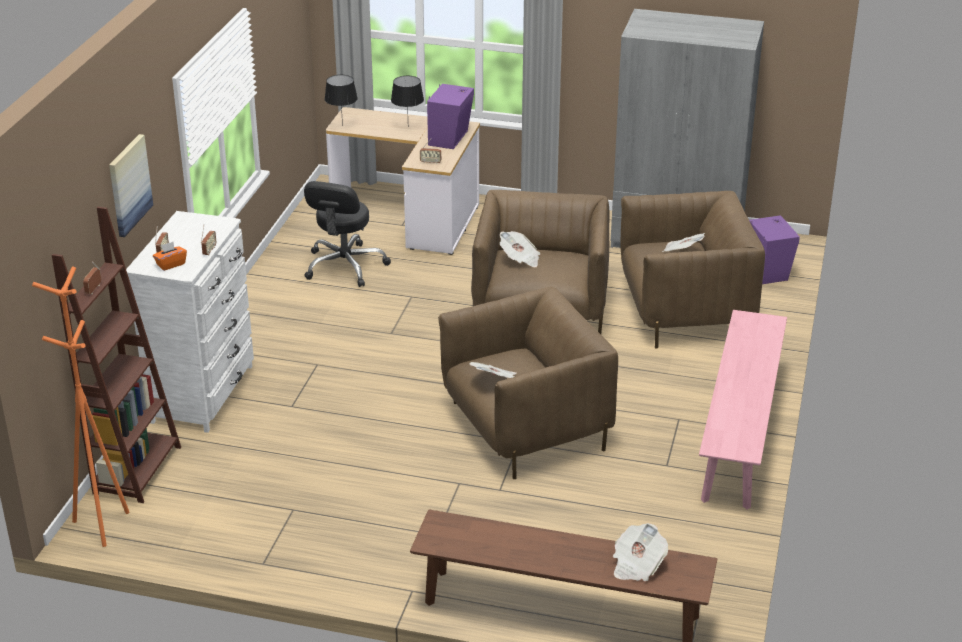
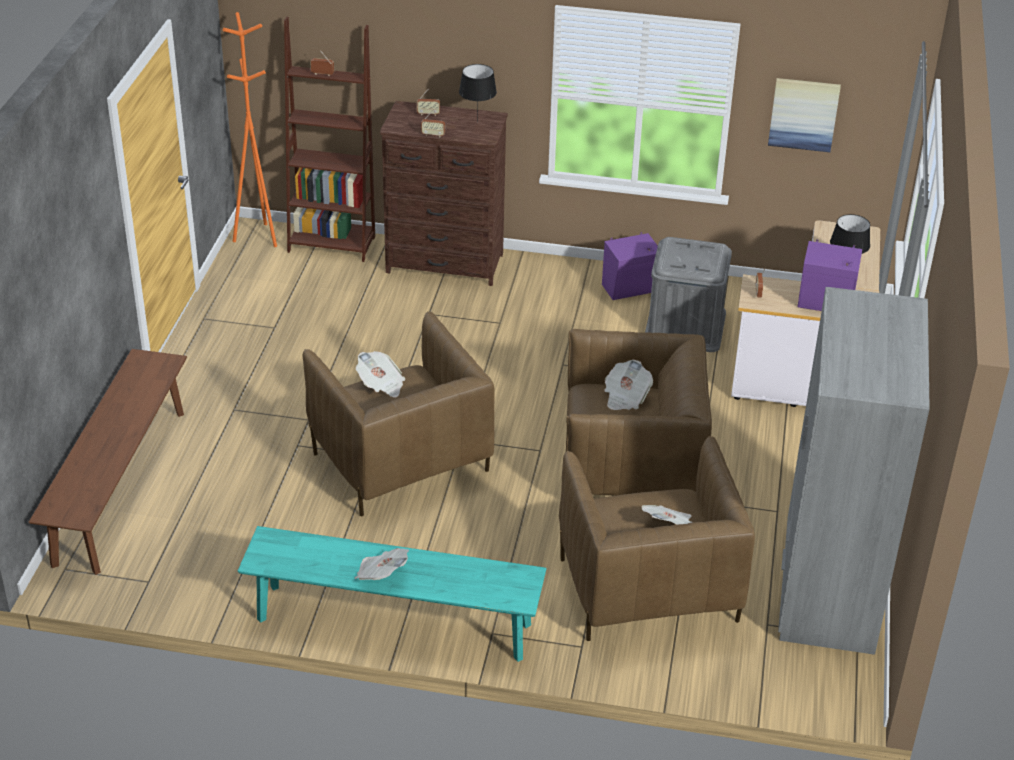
camera: 85 degrees right, 5 degrees up
picture [109,134,153,237] -> picture moved to [768,78,841,152]
white dresser [126,211,254,433] -> brown dresser [380,101,508,286]
orange tissue box [153,242,187,271] -> none
black office chair [304,181,391,287] -> grey storage box [645,237,732,352]
black table lamp [325,75,358,126] -> black table lamp moved to [459,64,497,122]
newspaper [613,523,668,581] -> newspaper moved to [355,548,409,580]
pink bench [699,310,787,509] -> turquoise bench [238,526,547,662]
purple speaker [749,215,800,284] -> purple speaker moved to [602,232,658,300]

